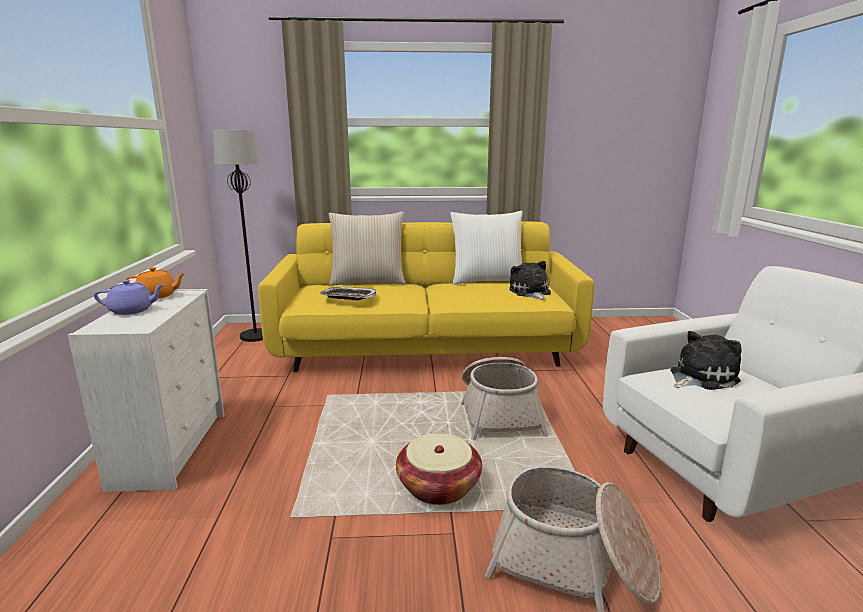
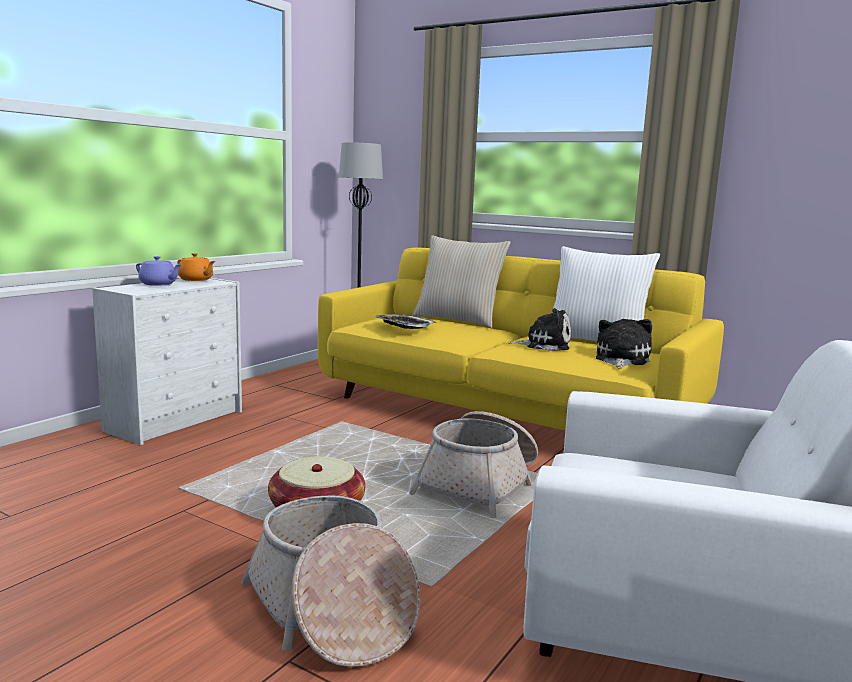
camera: 35 degrees right, 5 degrees down
plush toy [670,331,742,390] -> plush toy moved to [508,308,571,351]

